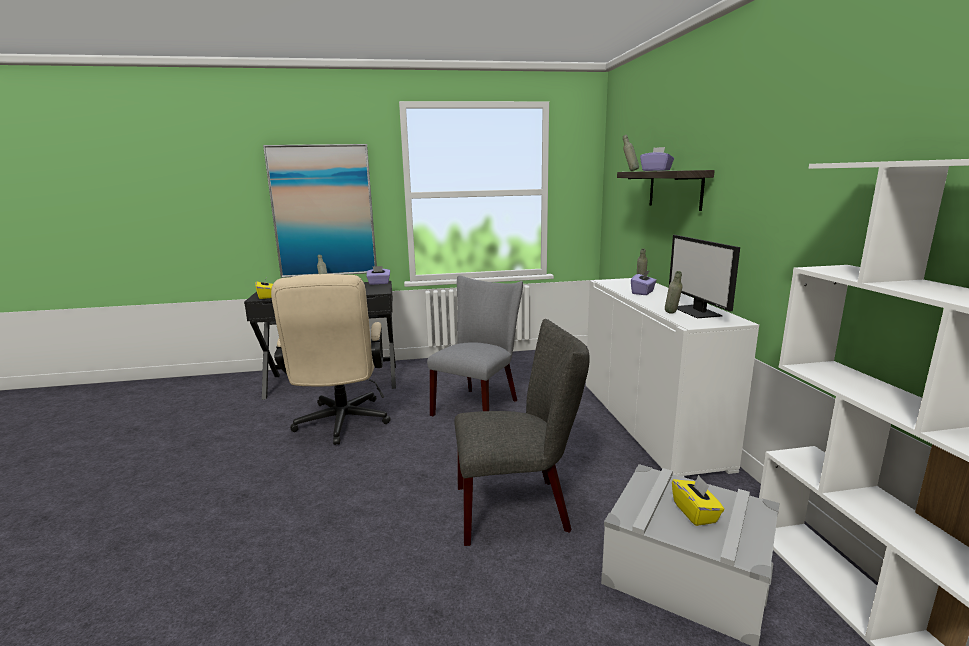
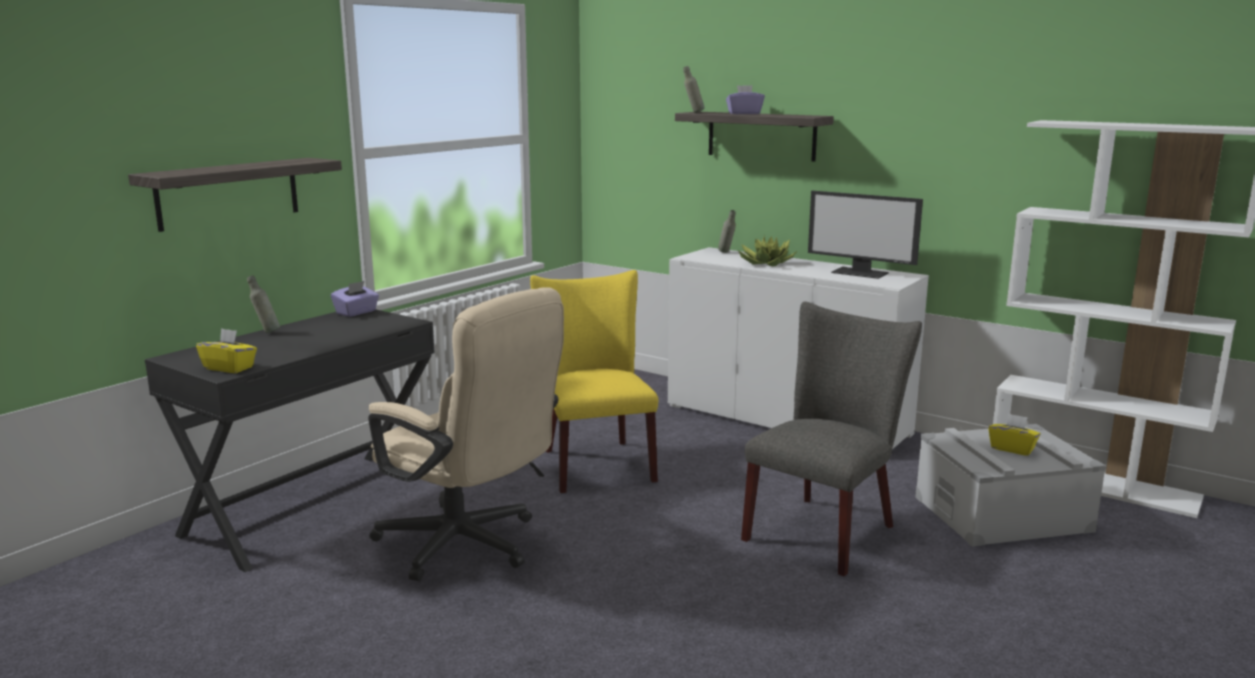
camera: 45 degrees left, 0 degrees up
picture [263,144,377,278] -> shelf [128,158,342,232]
grey chair [427,275,523,416] -> yellow chair [530,270,658,493]
purple tissue box [631,270,657,295] -> potted plant [738,235,797,266]
grey bottle [665,271,683,314] -> none

